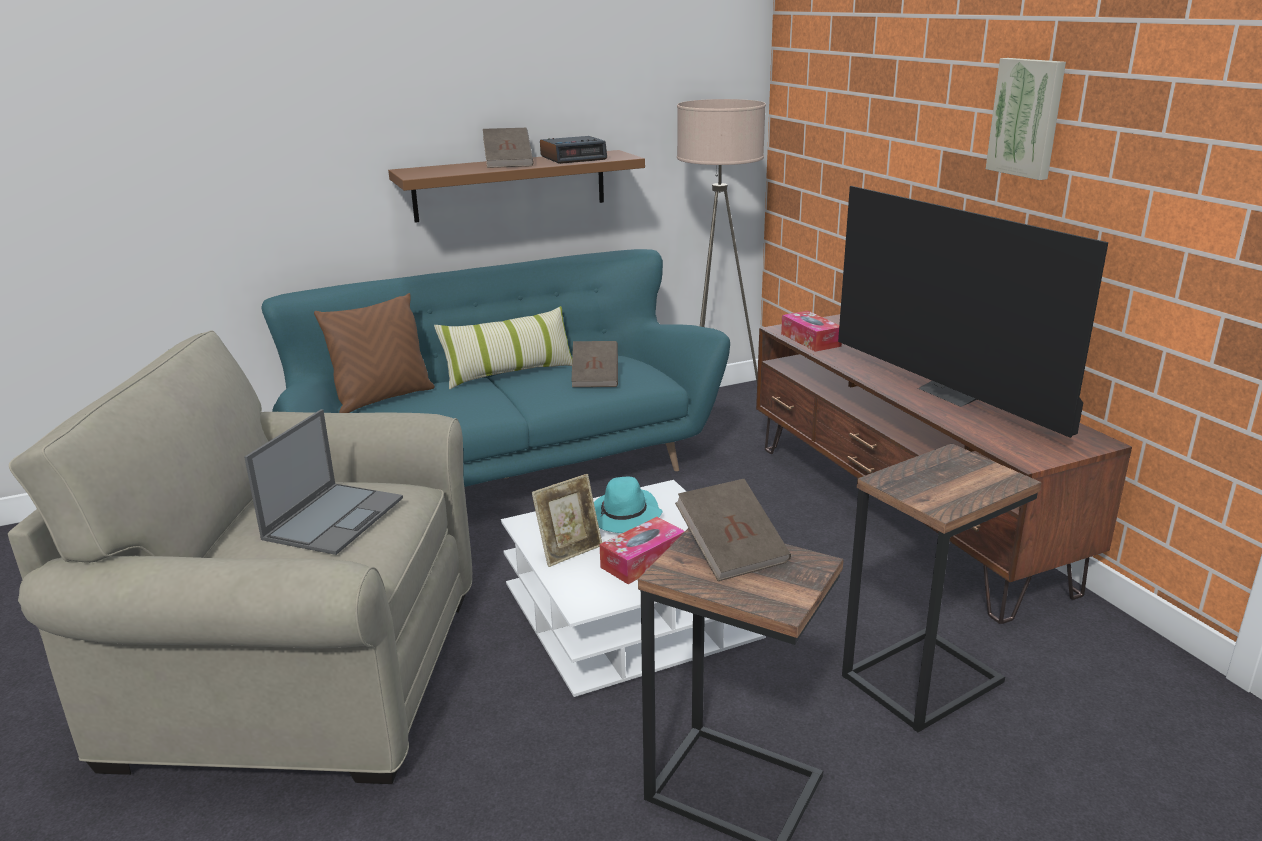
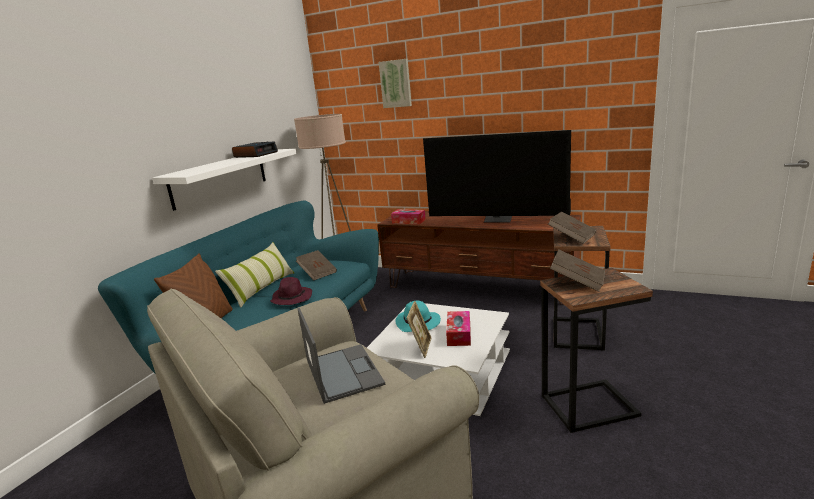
camera: 40 degrees left, 5 degrees down
brown shelf [388,150,645,223] -> white shelf [152,149,296,211]
brown book [483,128,534,168] -> brown book moved to [548,212,597,244]
picture [986,58,1066,180] -> picture moved to [379,59,412,108]
none -> purple hat [270,277,312,305]

